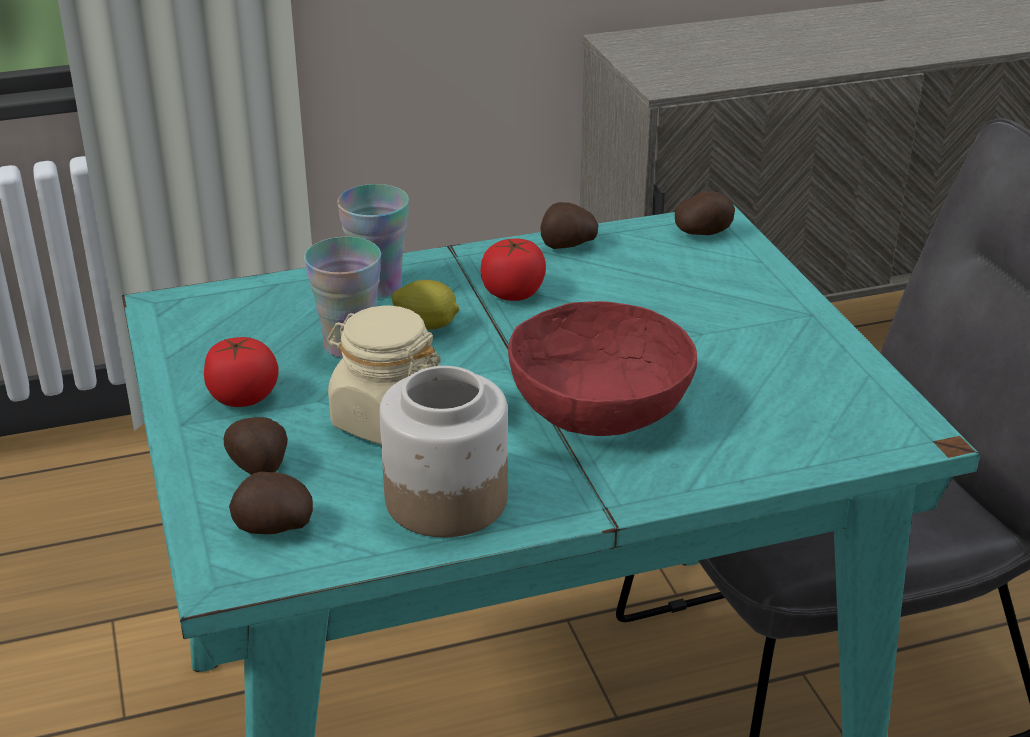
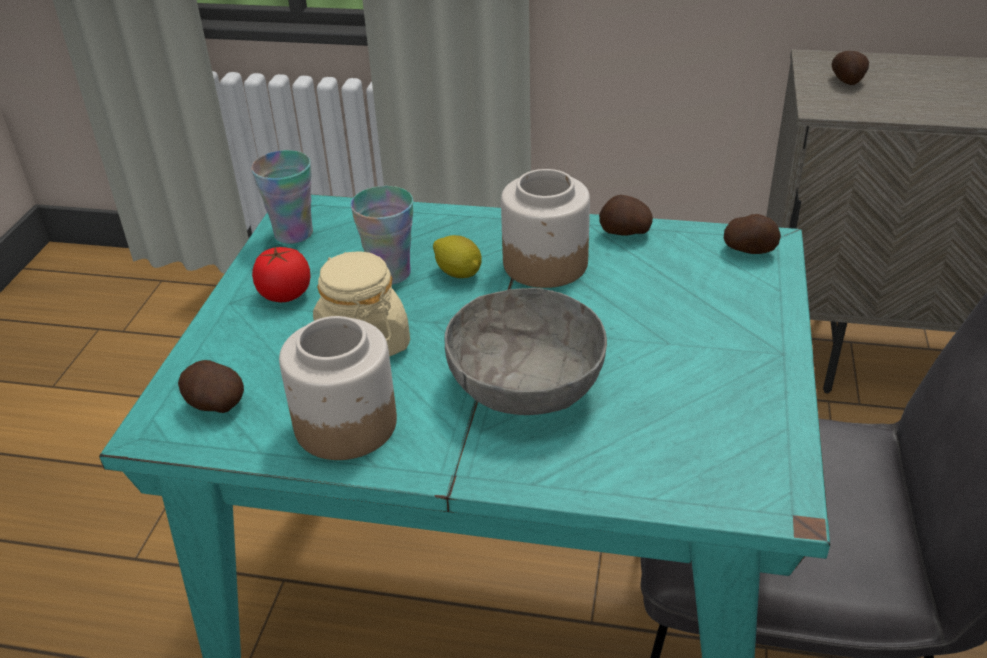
camera: 30 degrees right, 5 degrees up
potato [223,417,288,475] -> potato moved to [832,51,869,85]
cup [337,184,409,298] -> cup moved to [251,150,313,244]
tomato [481,238,546,301] -> jar [501,169,590,288]
red bowl [508,301,697,436] -> grey bowl [444,288,607,415]

